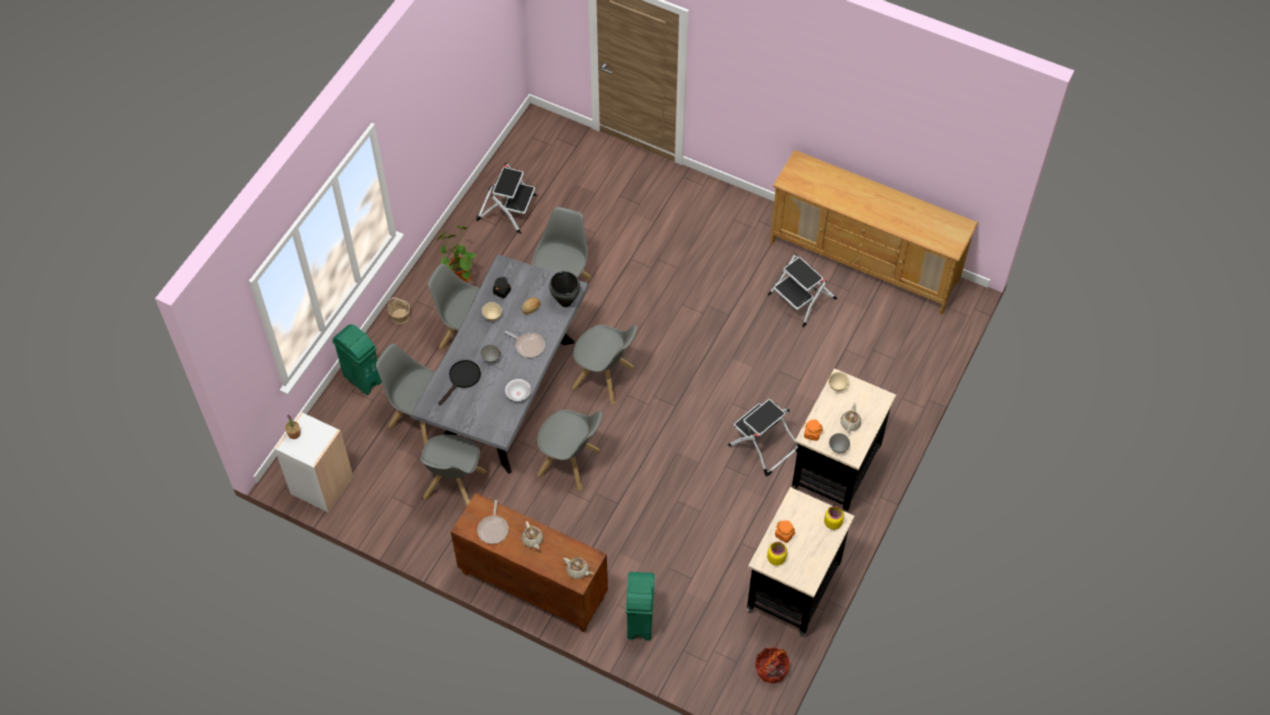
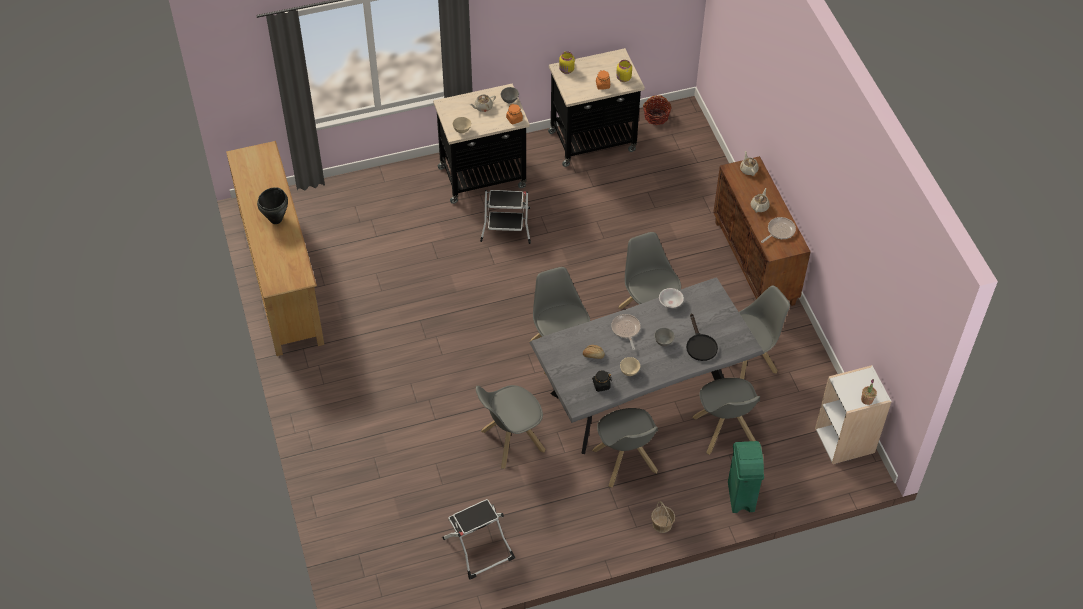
camera: 135 degrees left, 5 degrees down
potted plant [437,225,477,282] -> none
black frying pan [438,360,481,405] -> black frying pan turned 90 degrees counterclockwise [686,313,718,361]
black cooking pot [549,271,580,307] -> black cooking pot moved to [257,187,288,224]
green trash can [626,572,655,641] -> none
step ladder [768,254,837,327] -> none

